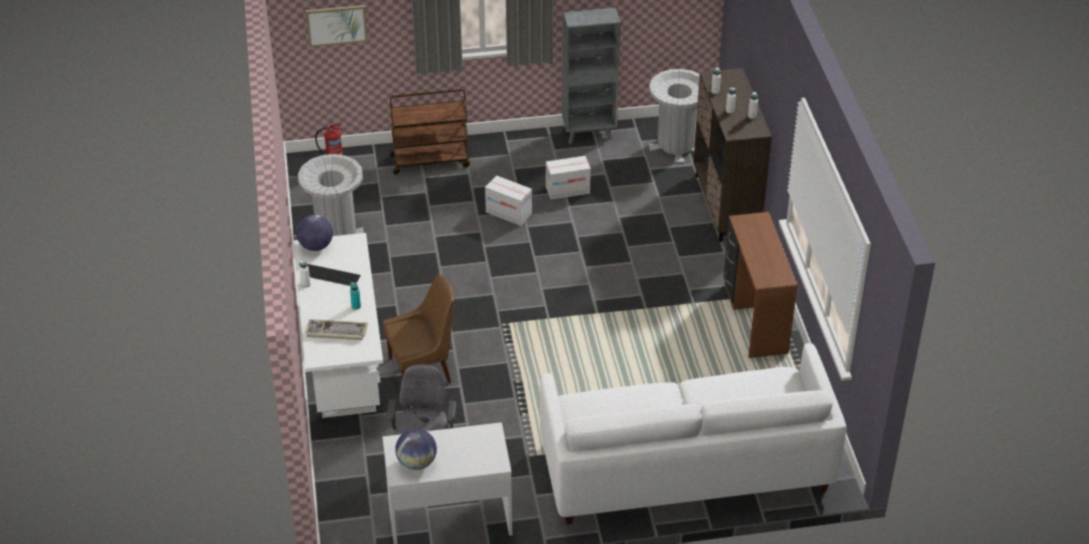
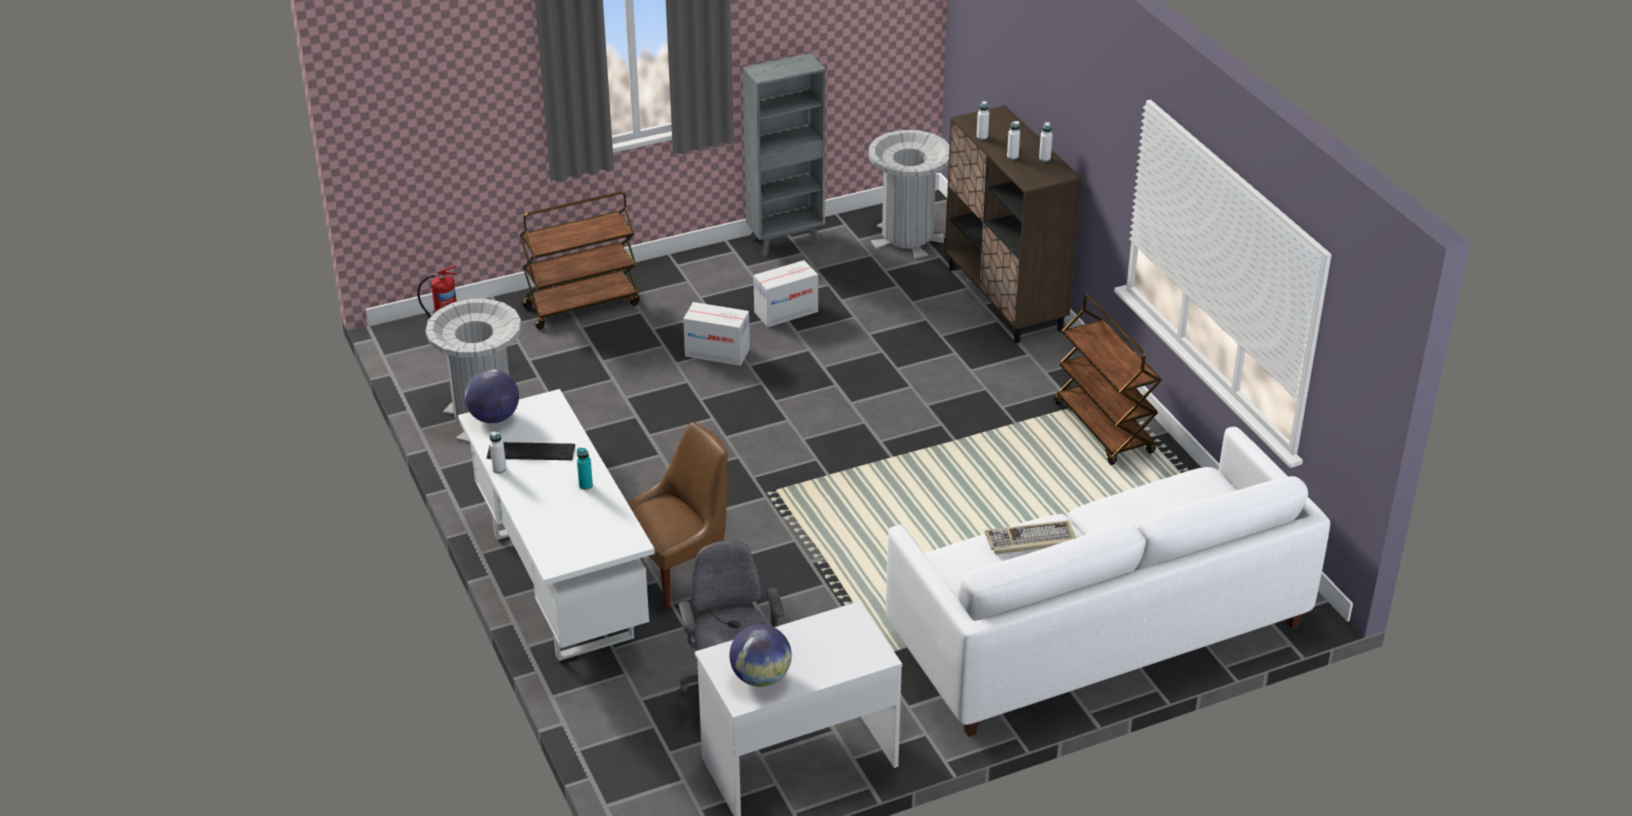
camera: 15 degrees left, 5 degrees down
picture [306,5,368,47] -> none
keyboard [306,319,368,340] -> keyboard moved to [985,520,1076,554]
brown desk [724,212,797,358] -> brown cart [1054,294,1162,465]

